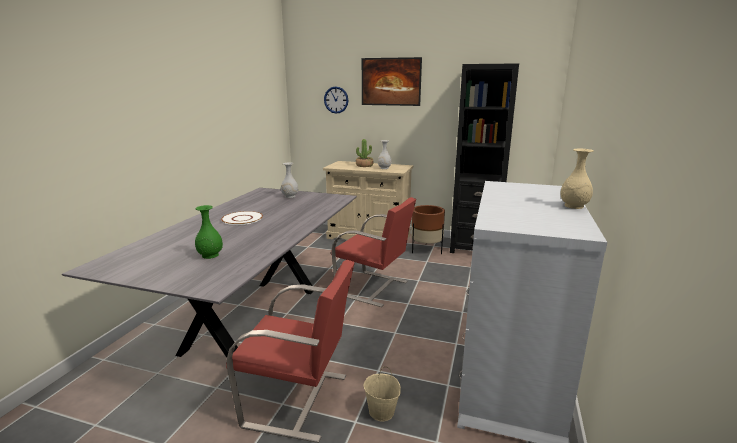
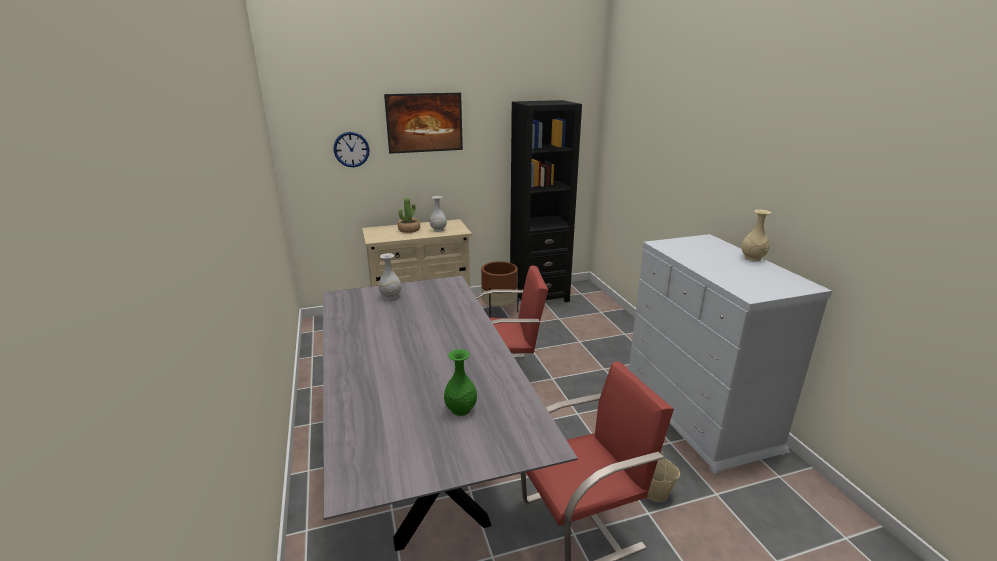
camera: 35 degrees left, 5 degrees up
white plate [221,211,263,225] -> none

